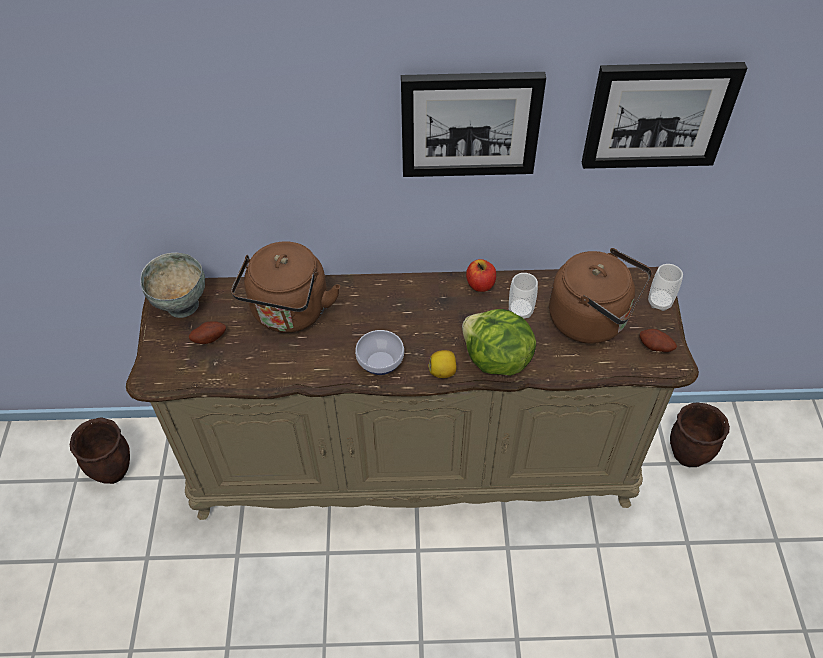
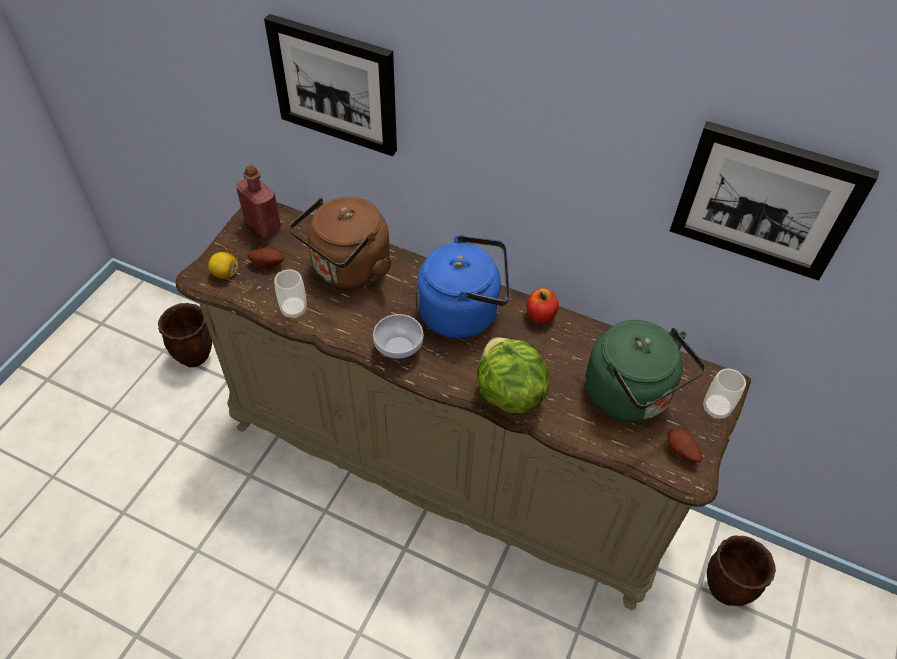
camera: 25 degrees right, 0 degrees up
grey bowl [140,253,205,318] -> red bottle [236,165,281,238]
picture [401,72,546,177] -> picture moved to [264,14,397,156]
lemon [428,350,456,378] -> lemon moved to [208,252,238,279]
cup [509,273,538,319] -> cup moved to [274,269,307,319]
brown kettle [549,248,652,344] -> green kettle [586,320,706,422]
none -> blue kettle [417,235,510,338]

